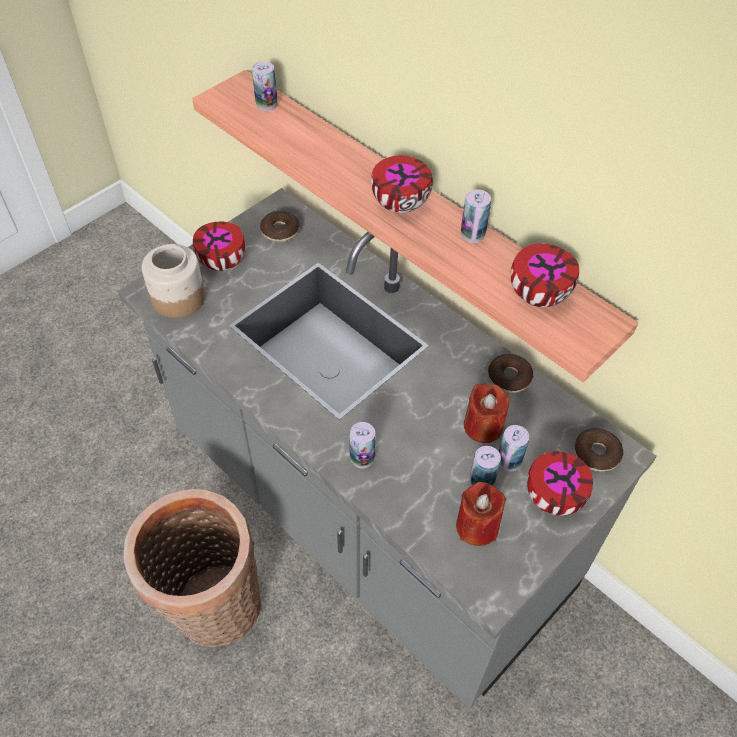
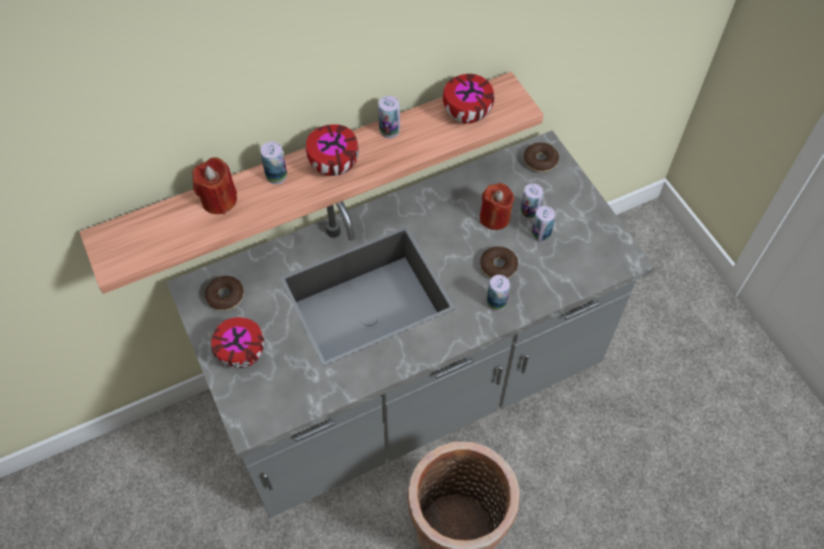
camera: 70 degrees left, 5 degrees up
jar [142,244,205,318] -> none
can [252,61,278,111] -> can moved to [260,142,287,184]
red candle [456,482,506,546] -> red candle moved to [192,157,237,215]
donut [488,354,533,393] -> donut moved to [480,246,518,278]
bowl [527,451,593,516] -> none

